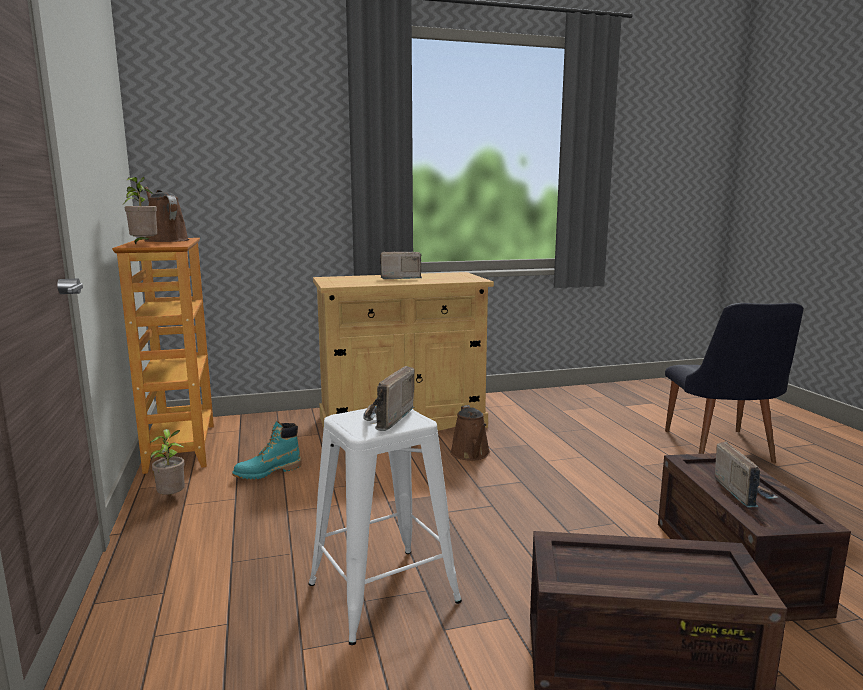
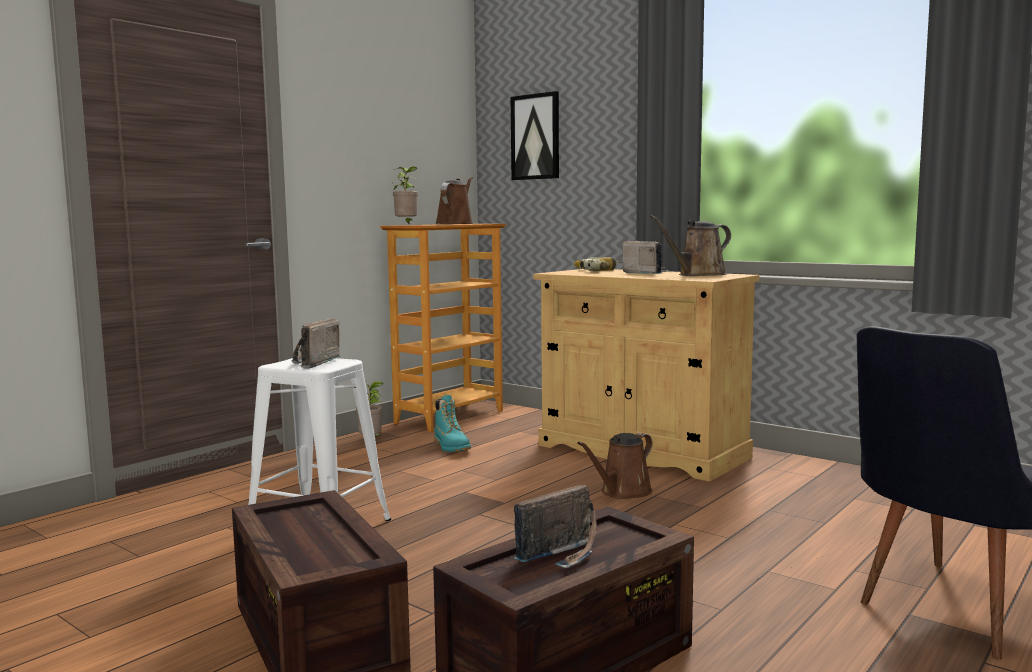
camera: 55 degrees right, 5 degrees down
turquoise boot [232,421,302,479] -> turquoise boot turned 135 degrees counterclockwise [434,395,471,452]
radio [363,366,415,431] -> radio turned 60 degrees counterclockwise [292,318,340,369]
none -> picture [510,91,559,180]
none -> power drill [574,257,623,271]
none -> brown watering can [650,215,731,276]

